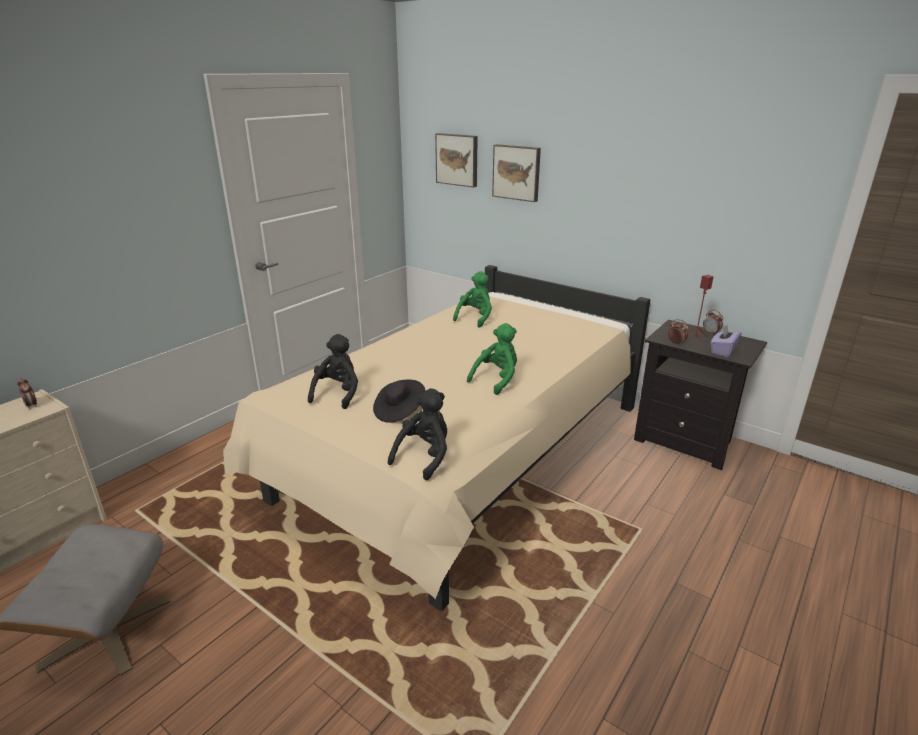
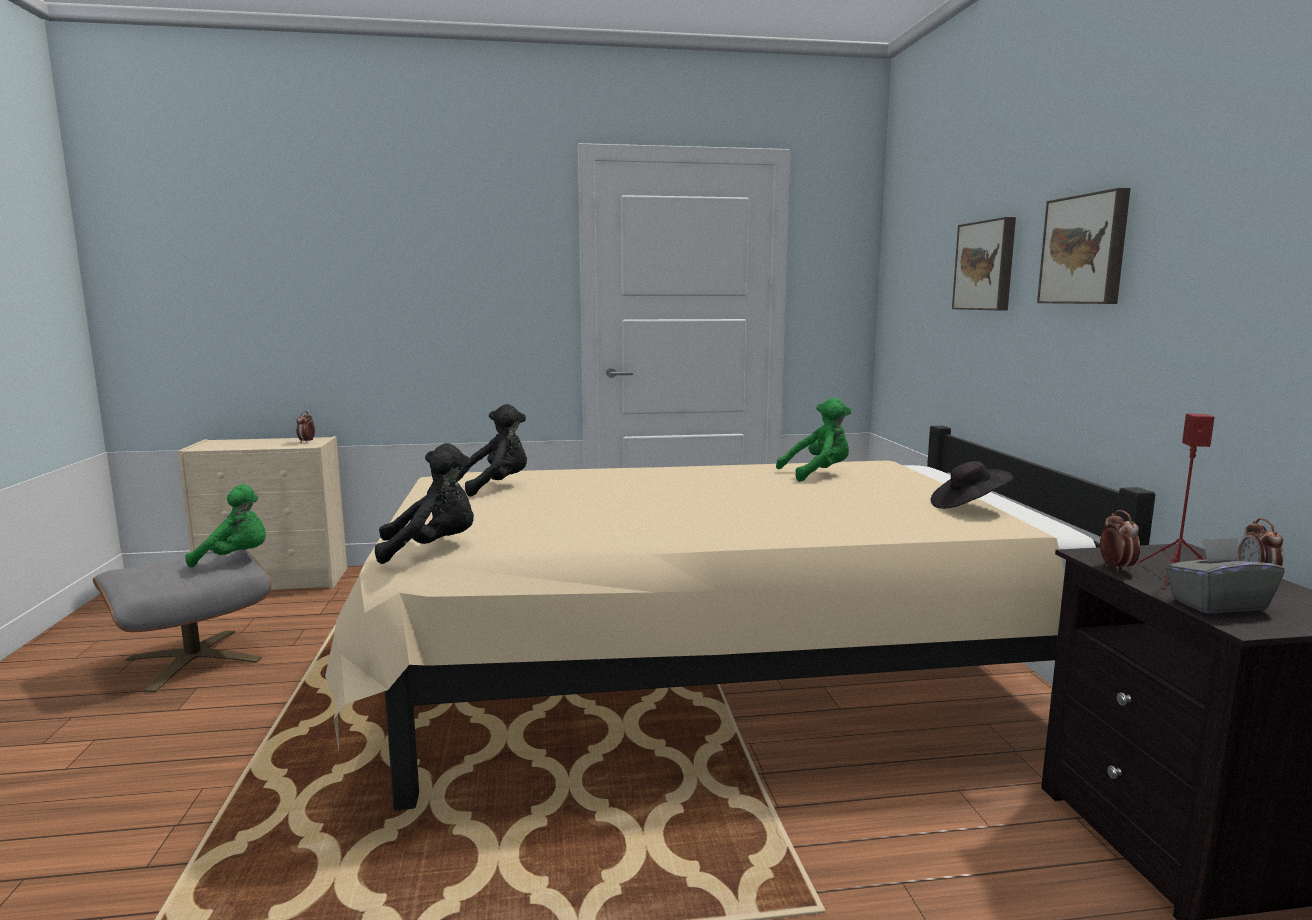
camera: 45 degrees right, 15 degrees down
black hat [373,380,425,423] -> black hat moved to [931,461,1013,509]
picture [435,133,478,188] -> picture moved to [1037,188,1131,304]
green plush toy [467,323,517,395] -> green plush toy moved to [185,484,266,568]
purple tissue box [711,325,742,358] -> grey tissue box [1165,537,1285,613]

